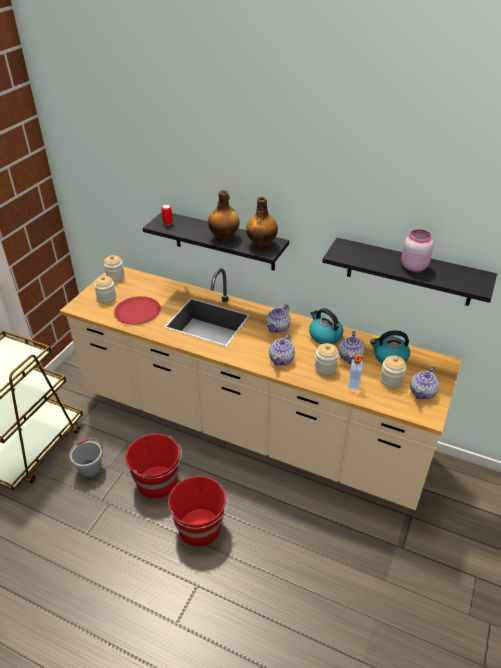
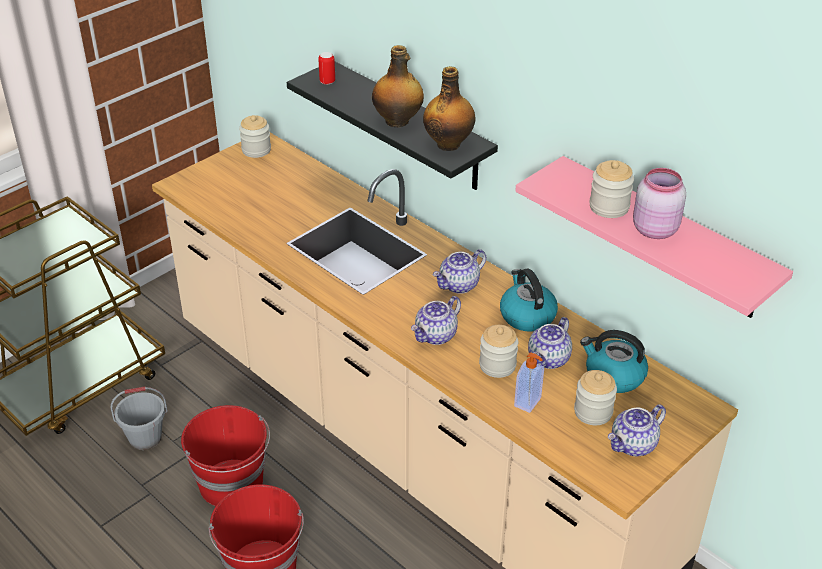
camera: 20 degrees right, 0 degrees up
jar [94,276,116,303] -> jar moved to [589,160,634,218]
red plate [114,296,161,324] -> none
black shelf [322,238,497,306] -> pink shelf [515,156,793,318]

